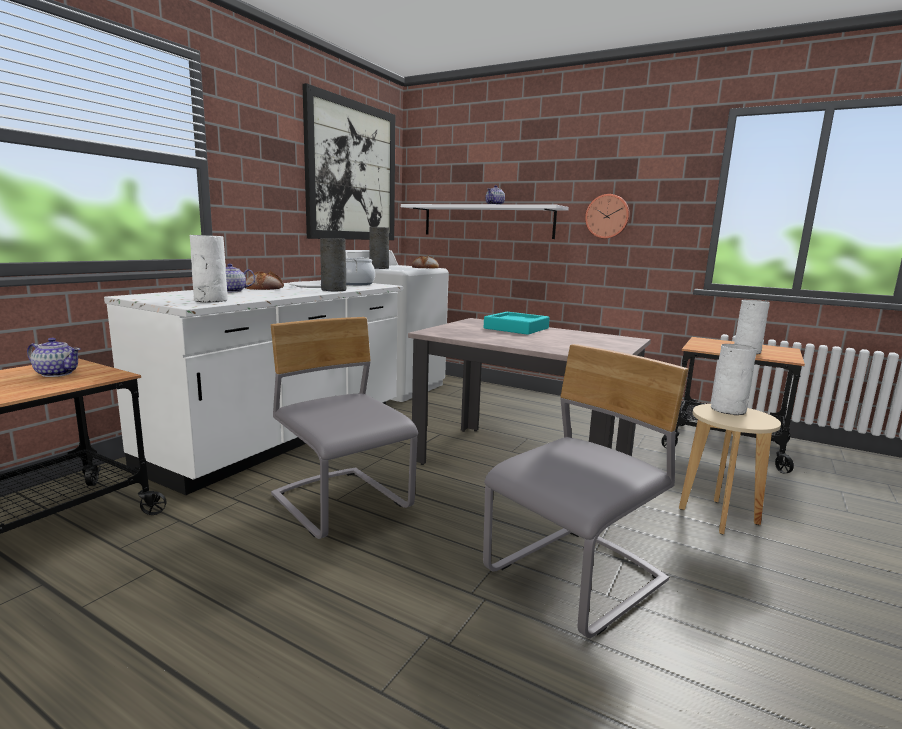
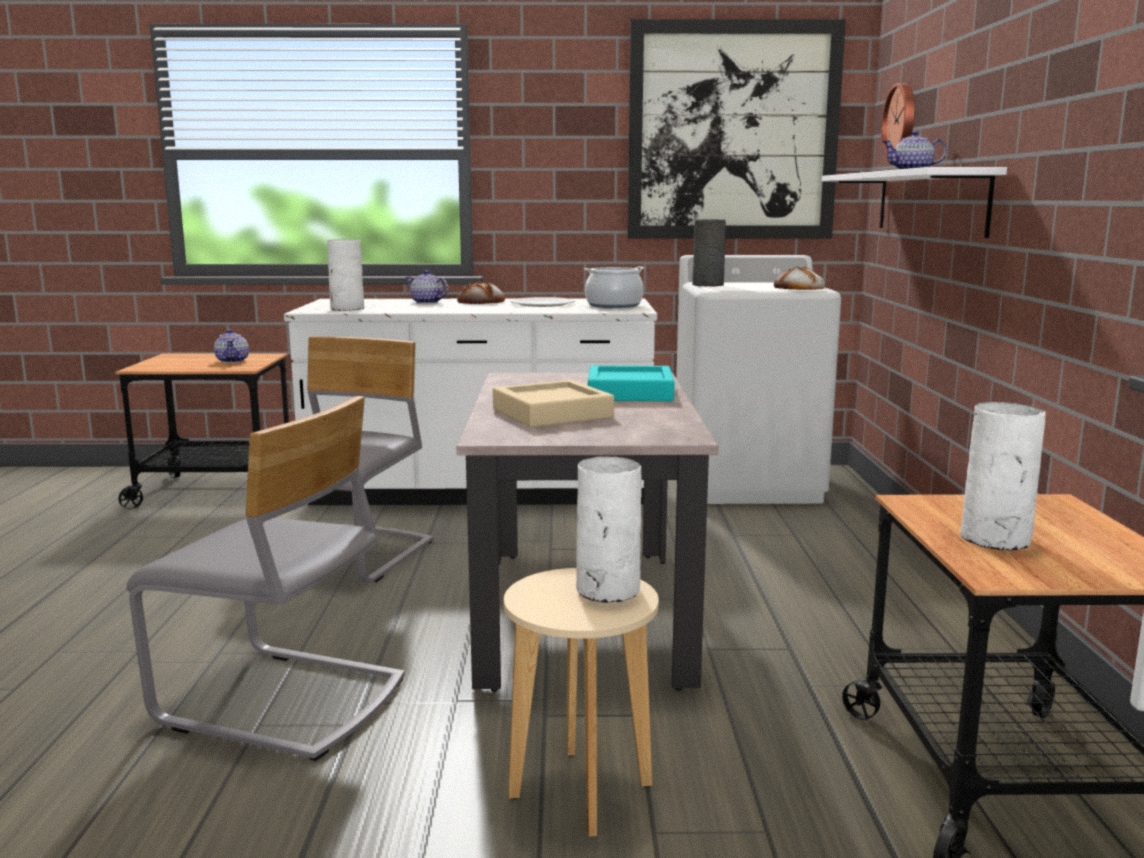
camera: 60 degrees right, 0 degrees up
grey vase [320,238,347,291] -> none
wall clock [585,194,630,239] -> wall clock moved to [881,83,915,156]
none -> beige tray [493,380,614,427]

